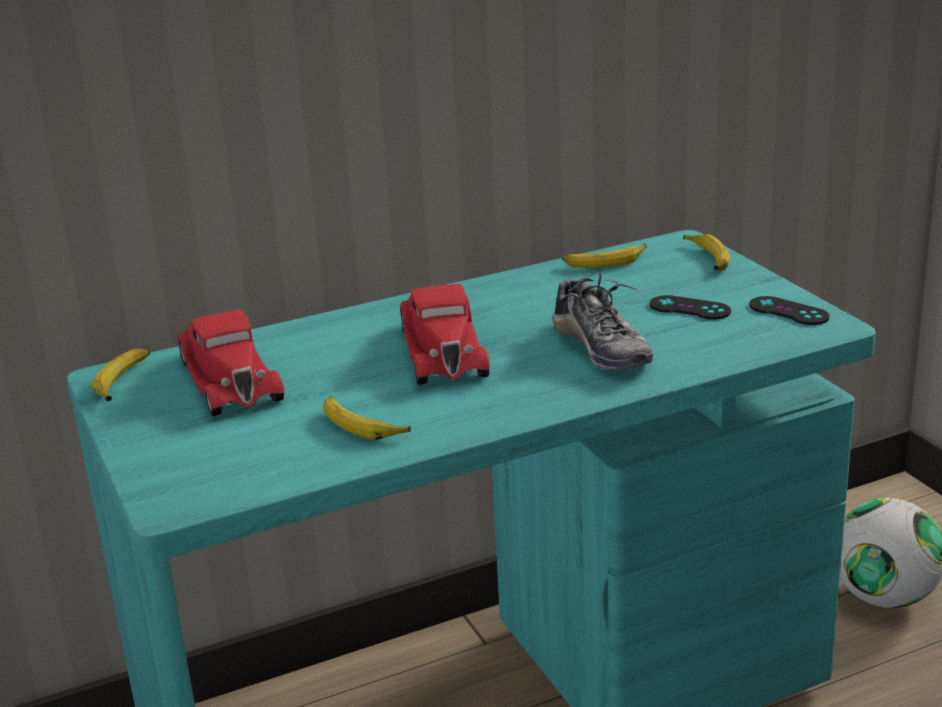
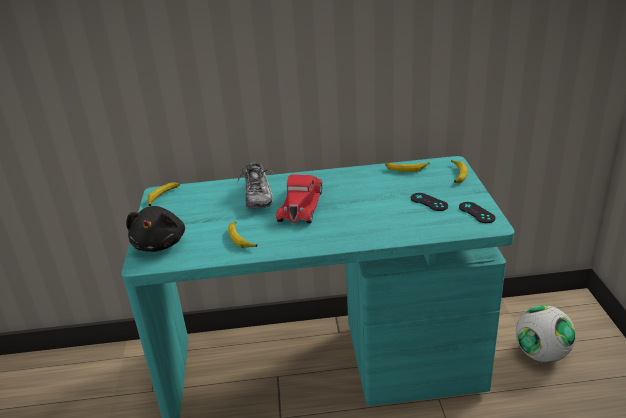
camera: 20 degrees right, 5 degrees up
red toy car [177,310,285,416] -> none
shoe [553,272,653,370] -> shoe moved to [238,159,274,209]
none -> black plush toy [126,206,185,252]

